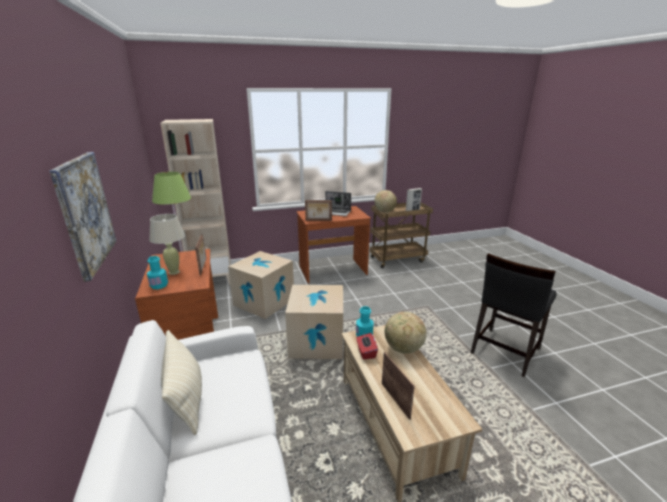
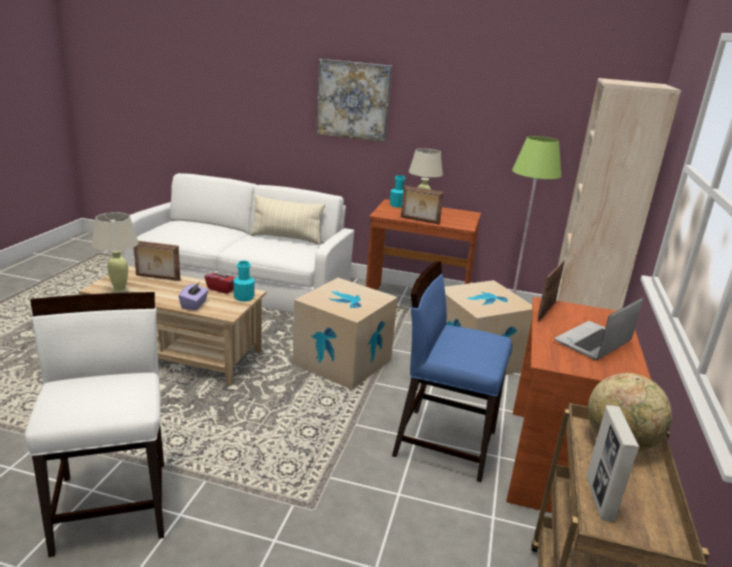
camera: 120 degrees right, 0 degrees up
globe [385,312,427,353] -> purple tissue box [179,282,209,310]
black chair [471,253,557,377] -> white chair [25,292,164,557]
none -> beige table lamp [92,212,139,293]
none -> blue chair [392,261,512,482]

